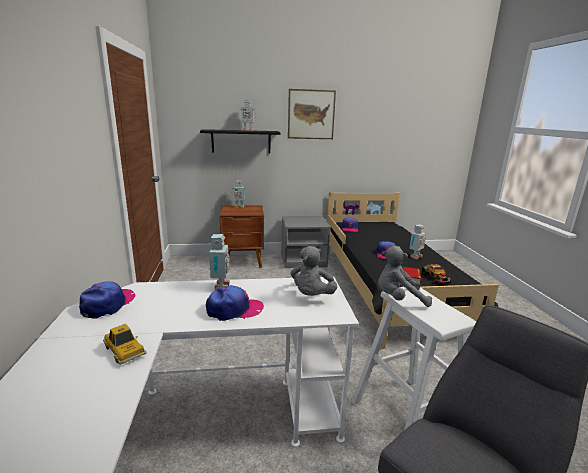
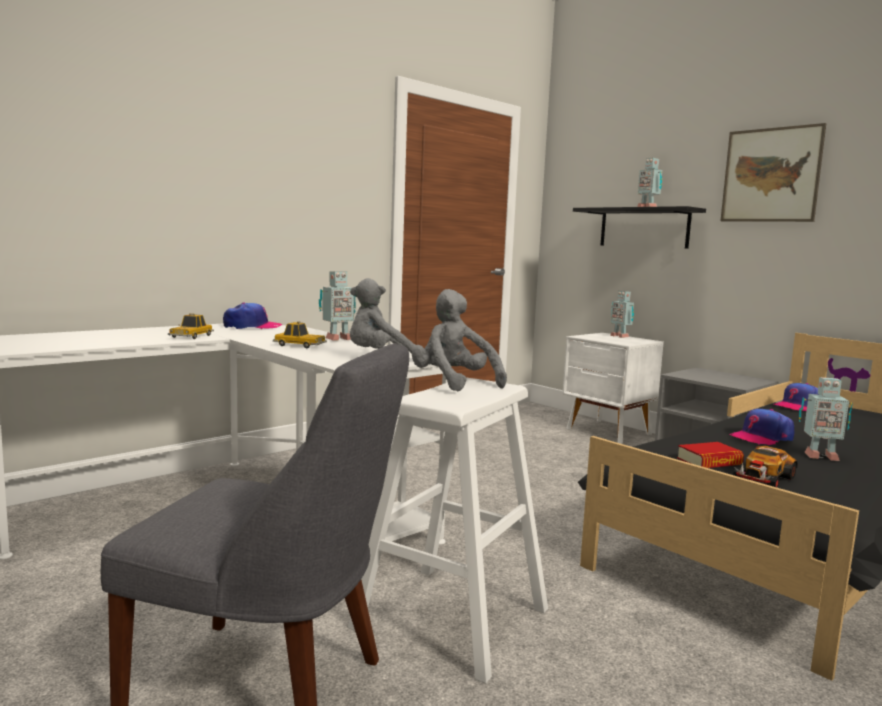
camera: 55 degrees right, 10 degrees down
cap [206,285,264,321] -> toy car [273,321,327,349]
brown nightstand [220,206,264,268] -> white nightstand [563,333,664,444]

